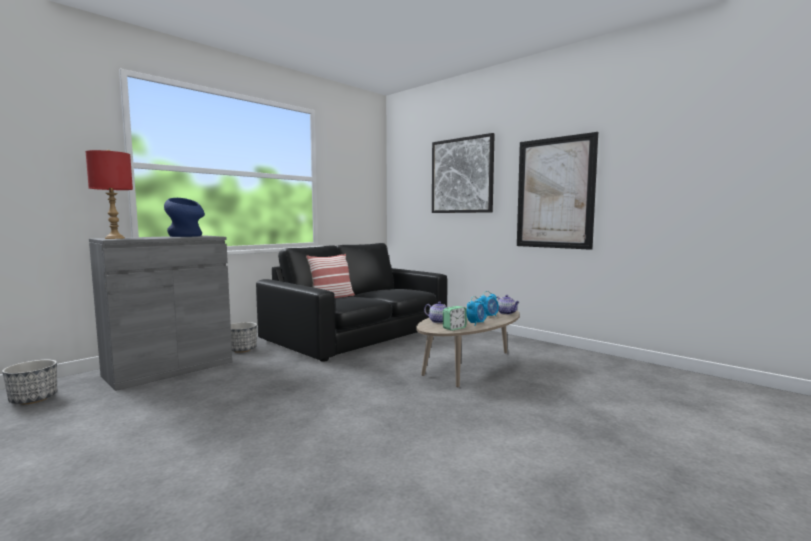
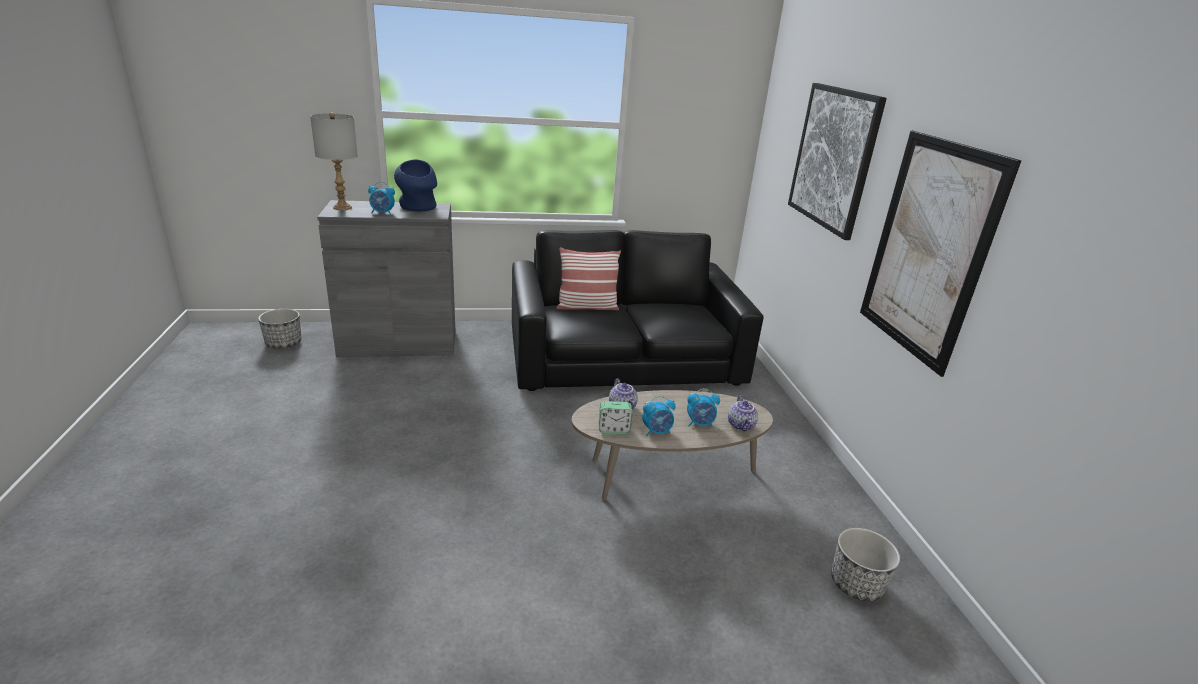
camera: 35 degrees right, 20 degrees up
red table lamp [85,150,133,239] -> grey table lamp [310,112,358,210]
planter [231,322,257,353] -> planter moved to [831,528,900,601]
none -> alarm clock [368,182,395,215]

